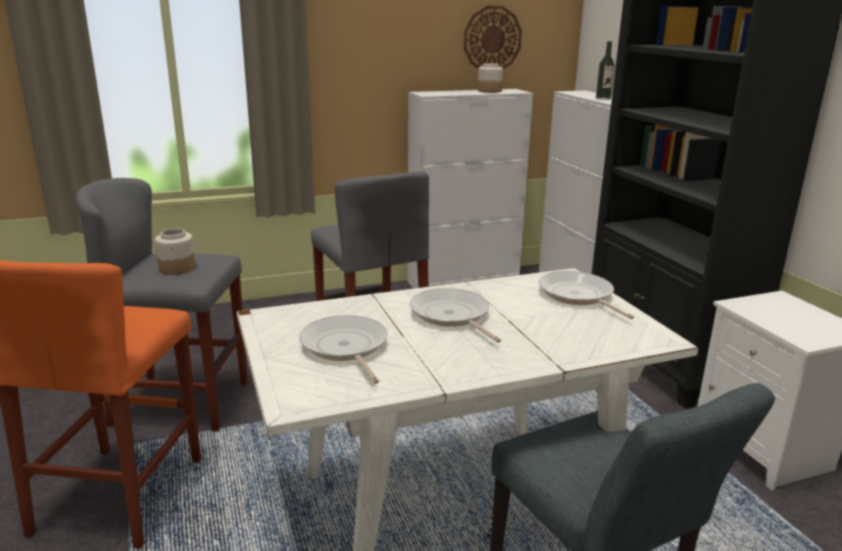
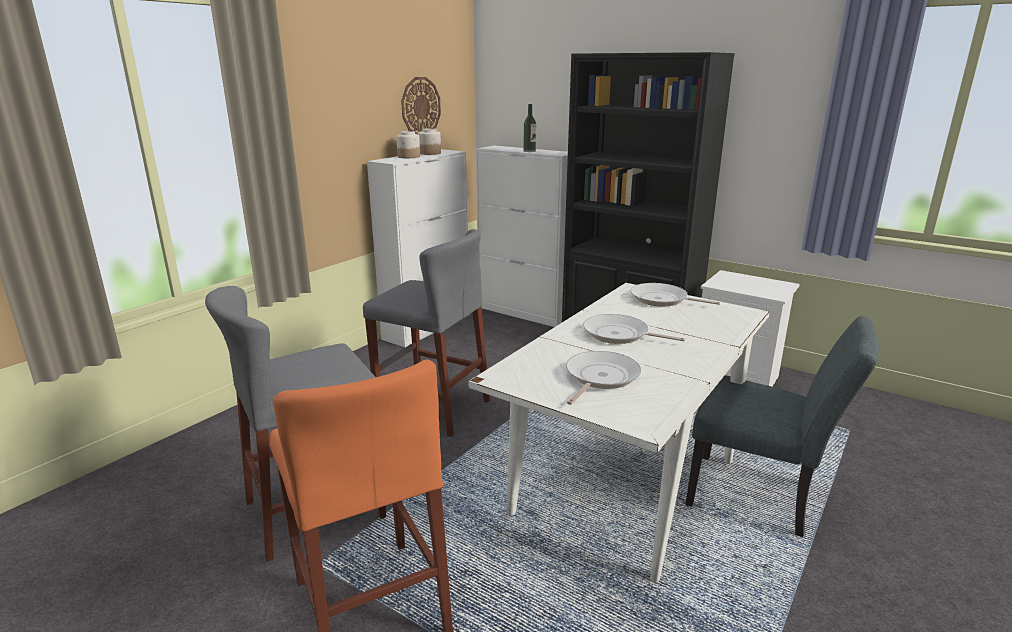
camera: 35 degrees left, 0 degrees up
jar [155,228,196,275] -> jar moved to [396,131,420,158]
frying pan [299,315,388,384] -> frying pan turned 90 degrees clockwise [566,351,641,405]

